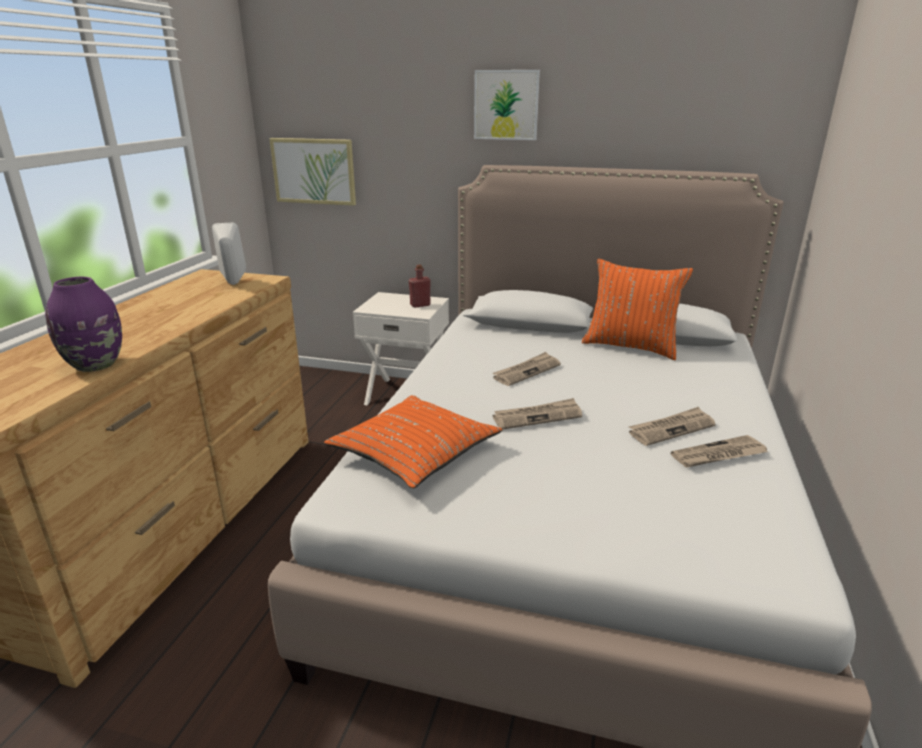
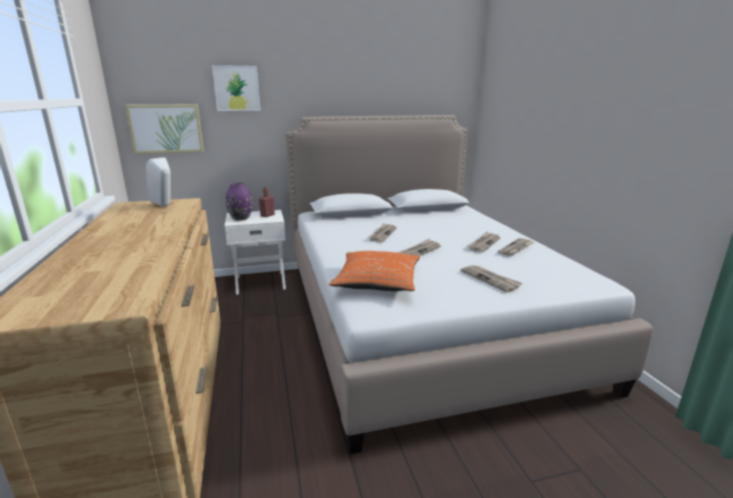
camera: 30 degrees left, 5 degrees down
purple vase [45,277,122,372] -> purple vase moved to [226,183,252,221]
picture [474,70,540,140] -> picture moved to [212,65,261,111]
orange pillow [582,259,693,360] -> none
none -> newspaper [460,265,523,292]

